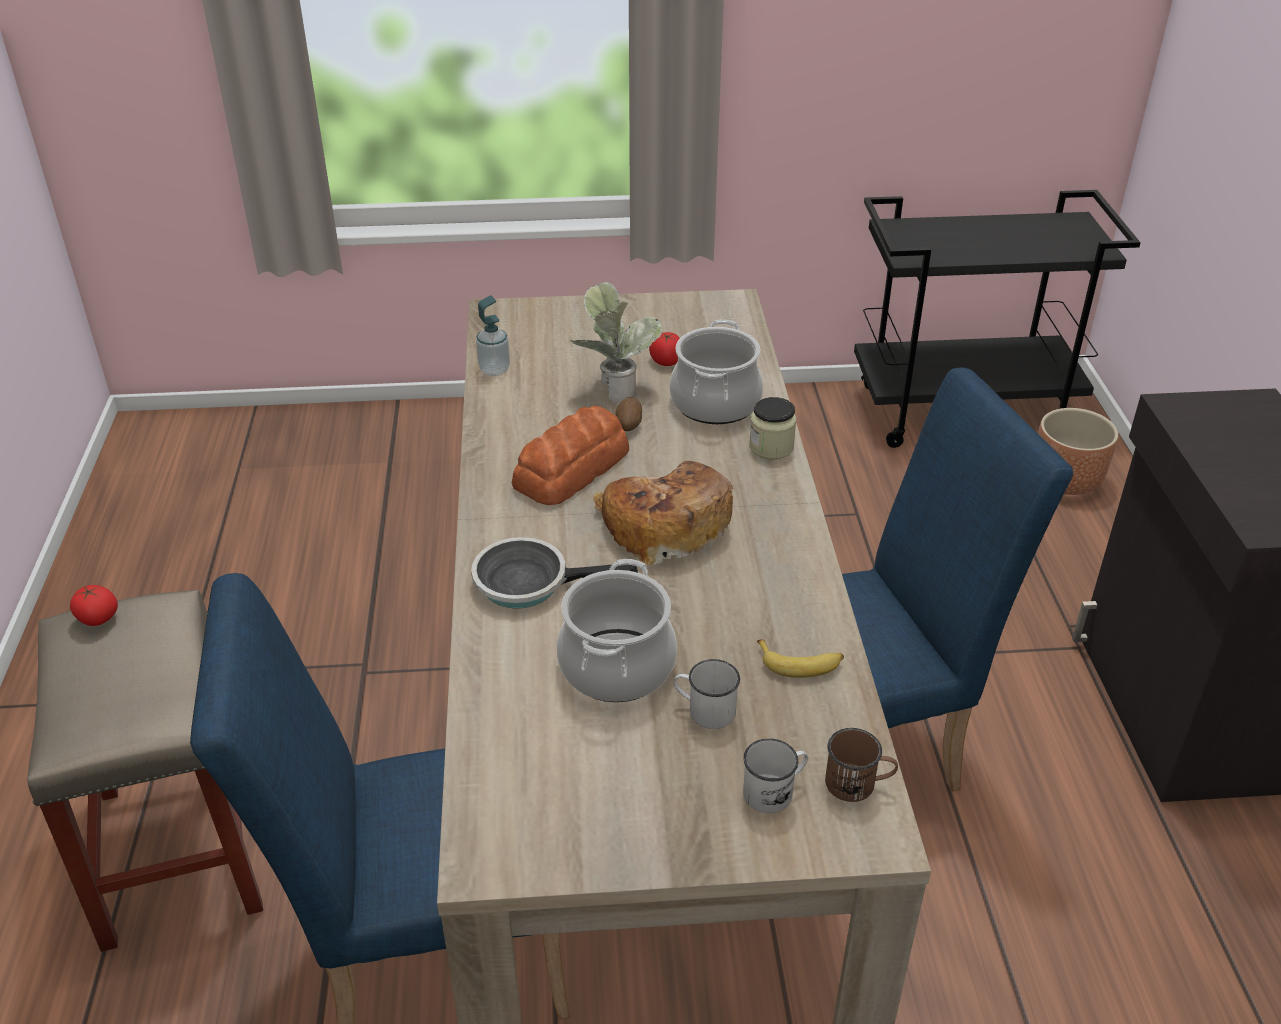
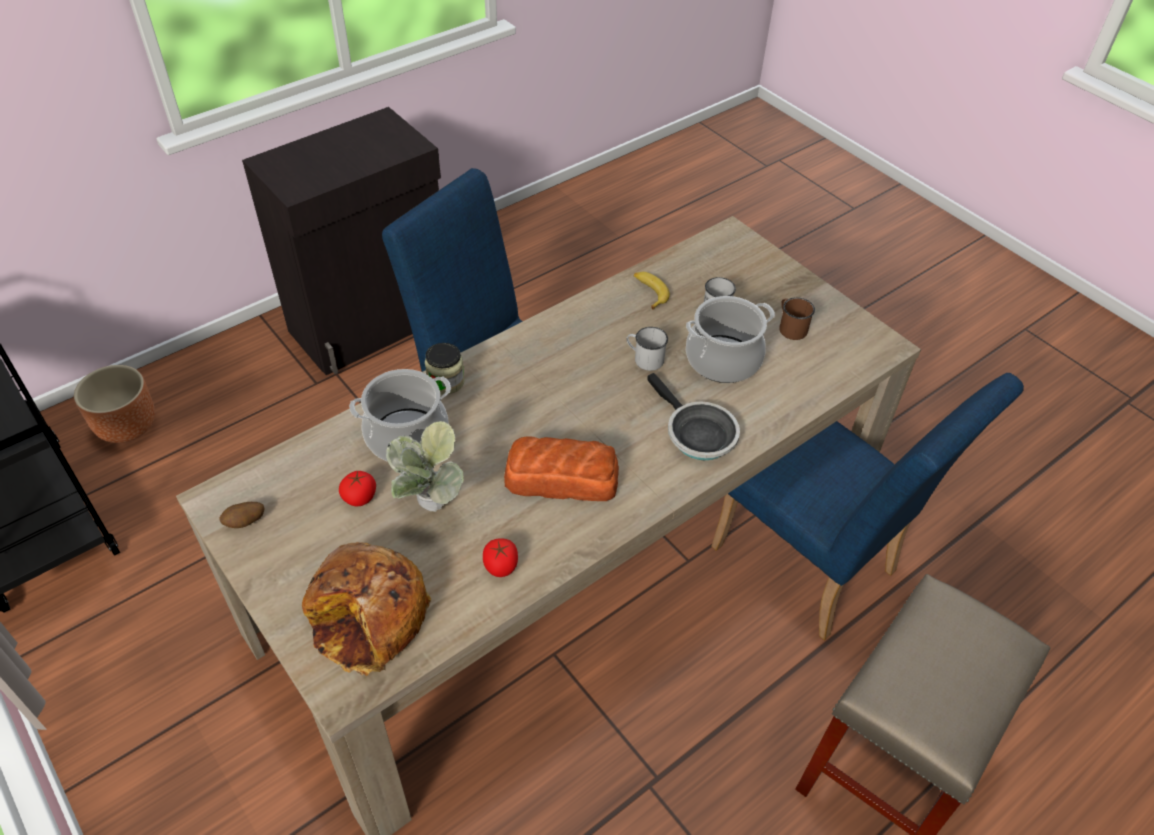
camera: 125 degrees left, 10 degrees up
tomato [70,585,118,626] -> tomato moved to [483,538,518,577]
soap dispenser [476,296,510,376] -> none
bread [593,461,733,565] -> bread moved to [302,542,431,676]
potato [615,397,642,431] -> potato moved to [219,502,265,528]
white mug [743,738,808,813] -> white mug moved to [626,327,668,371]
brown mug [825,728,898,802] -> brown mug moved to [779,297,815,340]

